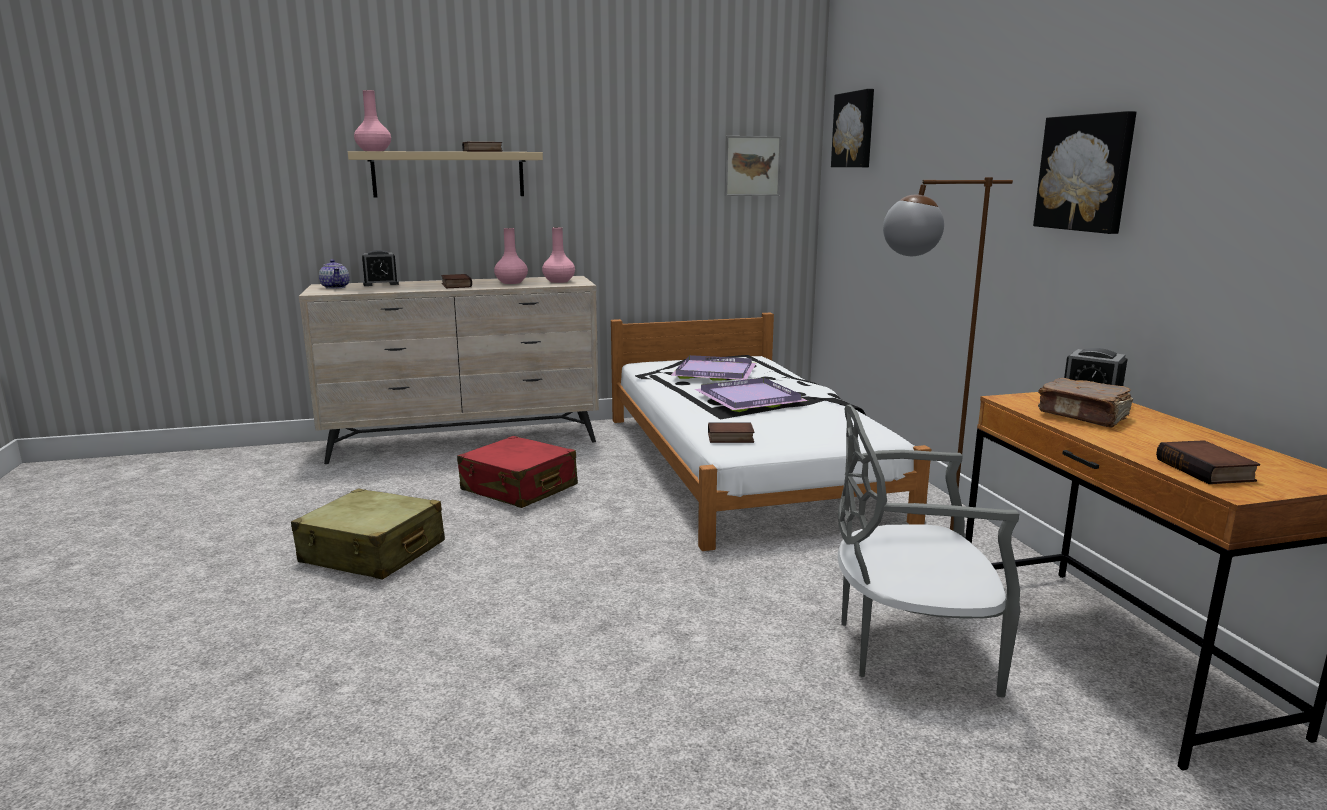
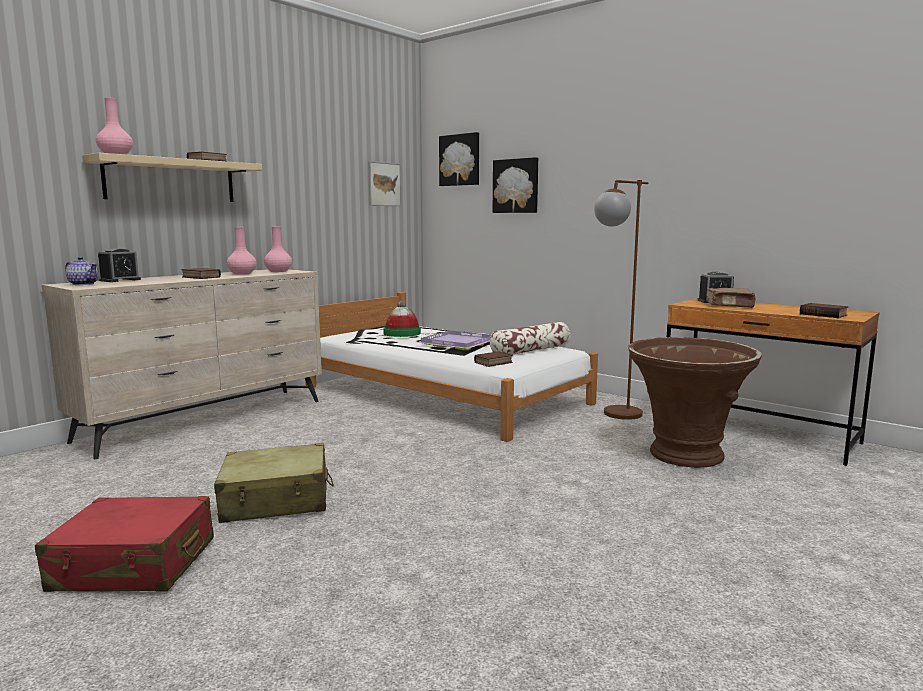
camera: 35 degrees left, 5 degrees down
red suitcase [457,436,578,508] -> red suitcase moved to [35,496,214,592]
purple tray [670,355,756,381] -> hat [383,301,421,337]
grey chair [838,405,1021,697] -> brown planter [628,337,762,468]
picture [1033,111,1136,234] -> picture moved to [493,157,538,213]
none -> pillow [490,322,570,355]

